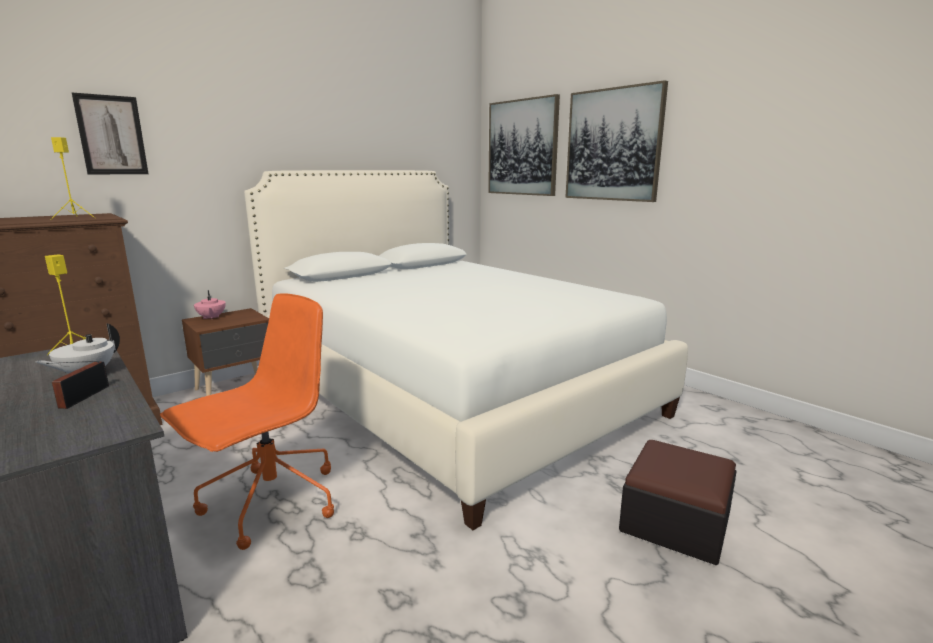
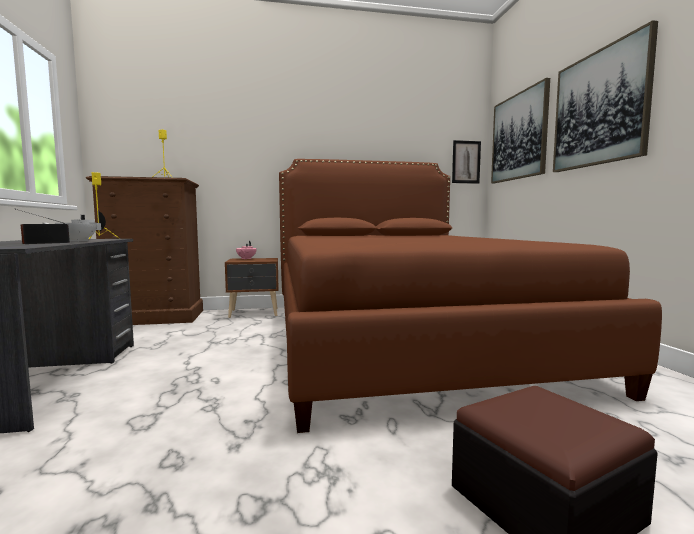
camera: 30 degrees right, 10 degrees down
picture [72,93,148,174] -> picture moved to [452,140,481,184]
orange office chair [160,293,334,550] -> none
white bed [244,170,688,530] -> brown bed [279,159,662,433]

